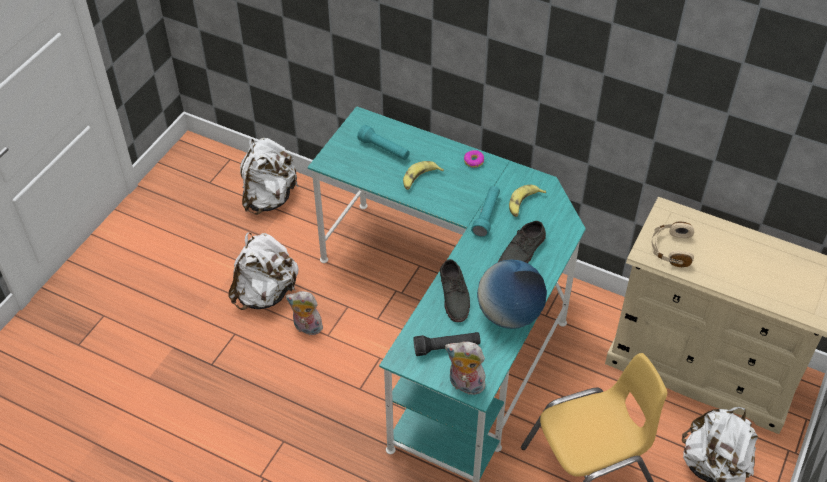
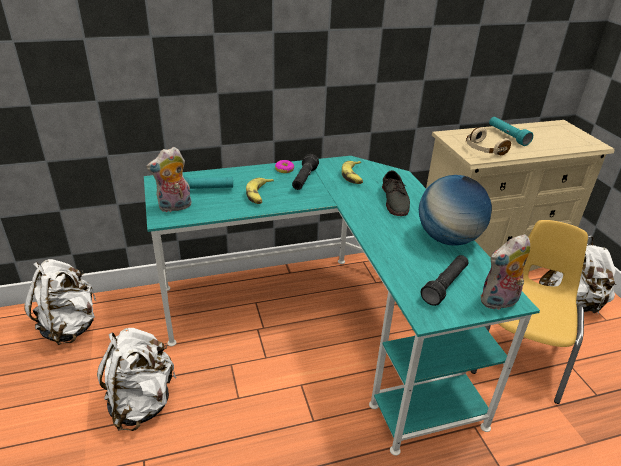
camera: 45 degrees left, 15 degrees down
plush toy [286,291,323,335] -> plush toy moved to [146,147,192,212]
grey shoe [440,259,470,322] -> none
turquoise flashlight [471,186,500,237] -> turquoise flashlight moved to [489,117,533,146]
none -> black flashlight [292,154,319,190]

